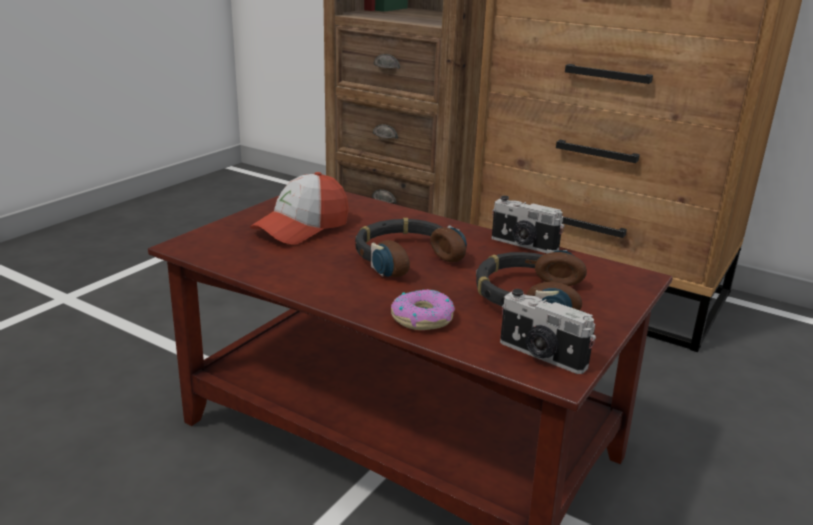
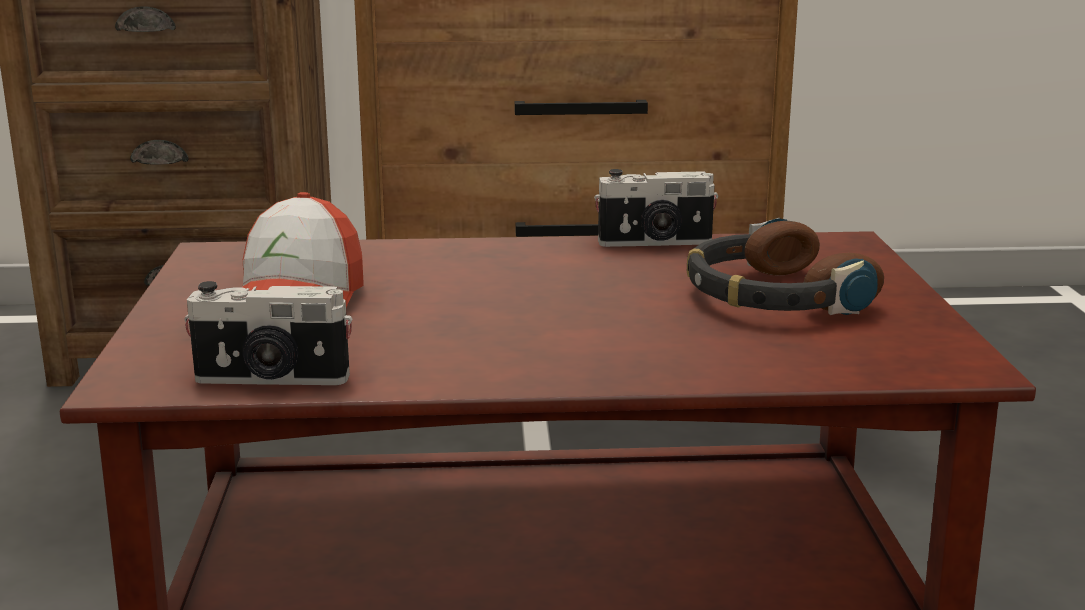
camera: 35 degrees left, 5 degrees down
headphones [355,218,467,277] -> none
donut [391,289,455,330] -> none
camera [500,289,596,374] -> camera moved to [184,281,352,385]

